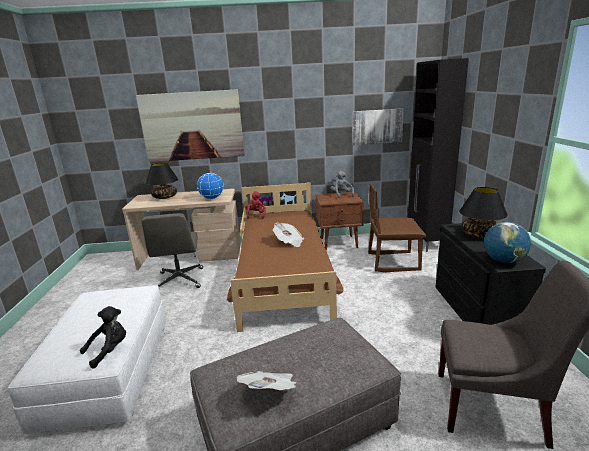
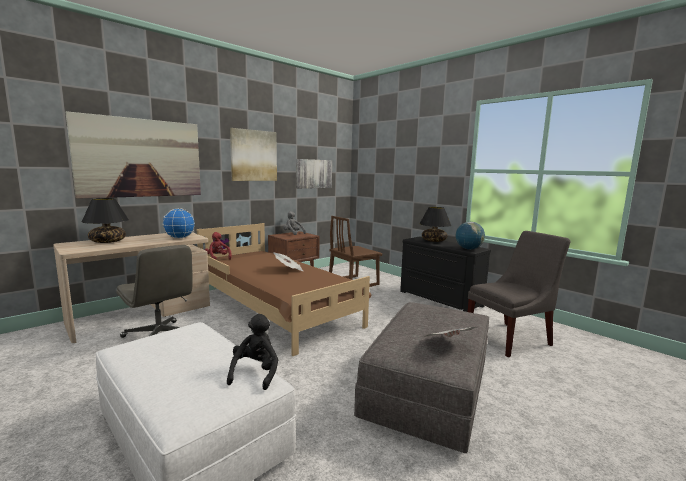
camera: 40 degrees left, 10 degrees down
black cabinet [408,58,469,252] -> none
none -> picture [230,128,277,181]

